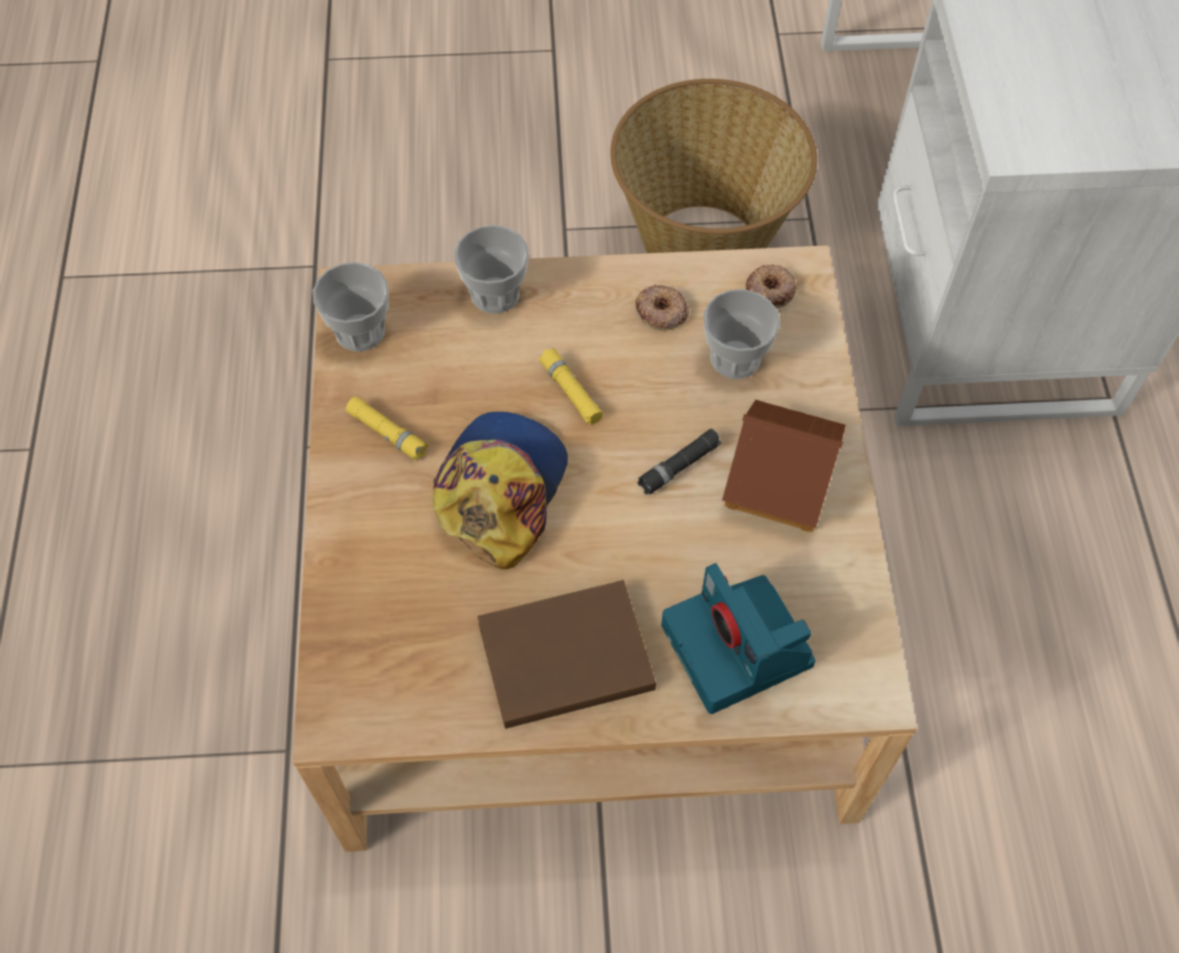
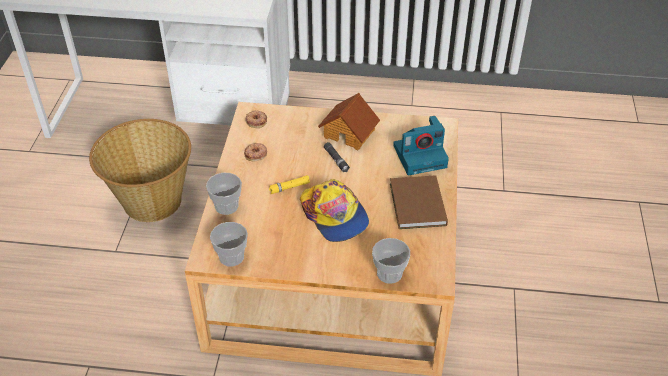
camera: 80 degrees left, 15 degrees down
yellow flashlight [346,397,428,461] -> none
cap [433,412,568,569] -> cap turned 150 degrees counterclockwise [300,179,369,242]
cup [703,289,780,379] -> cup moved to [372,238,410,284]

